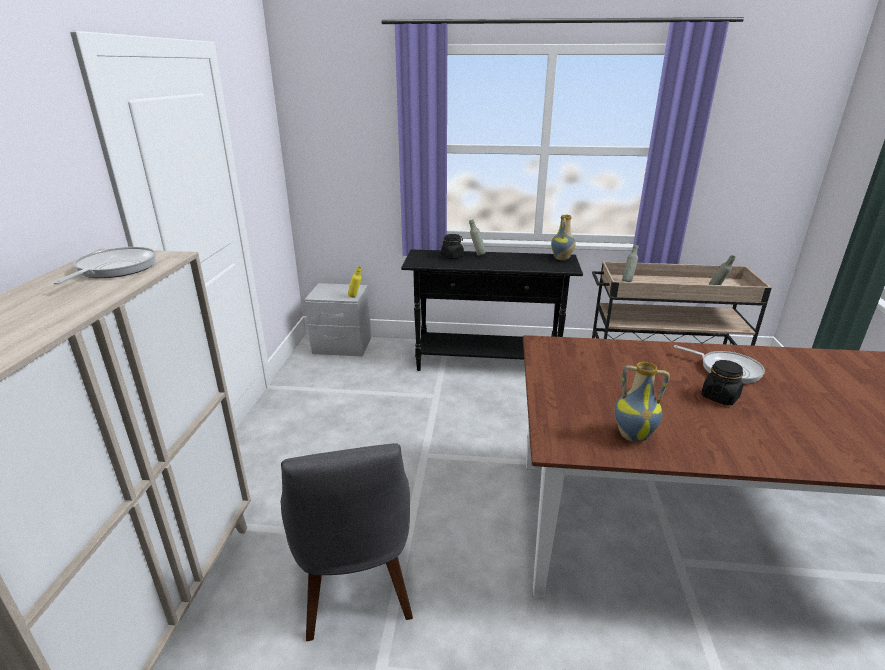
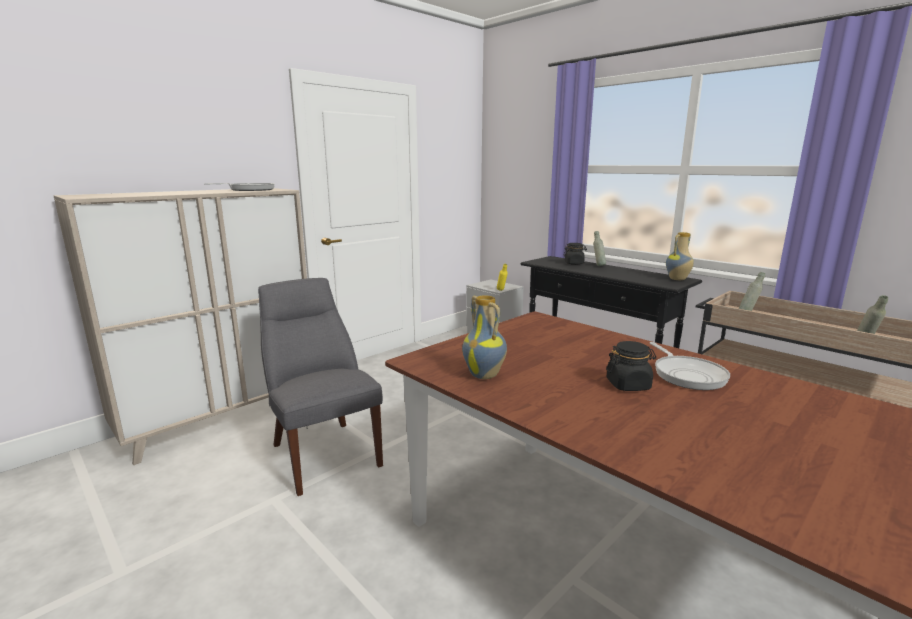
camera: 40 degrees right, 10 degrees down
grey chair [281,443,413,641] -> grey chair turned 120 degrees clockwise [258,278,383,496]

